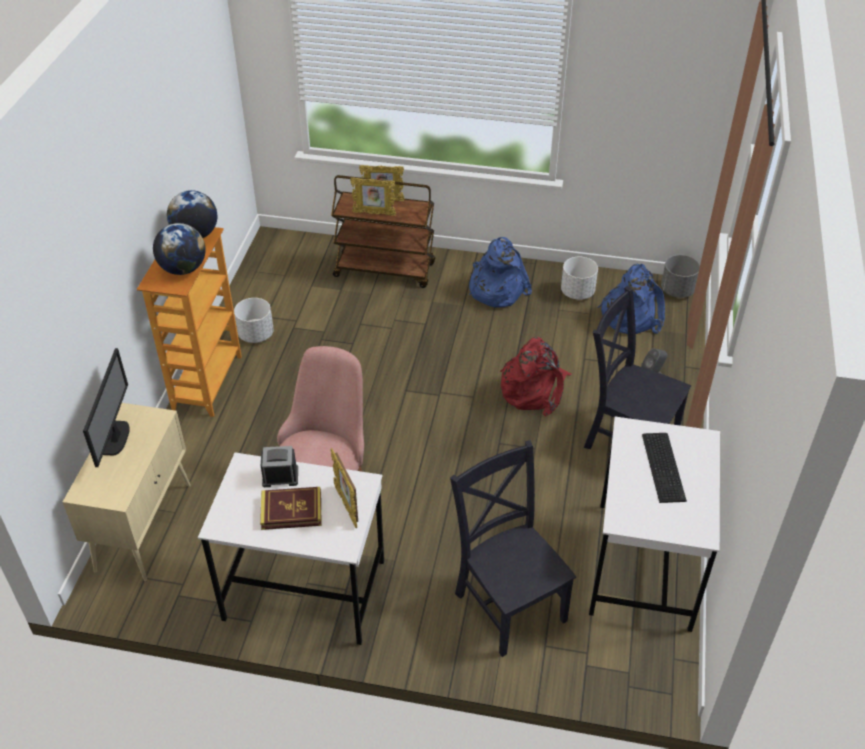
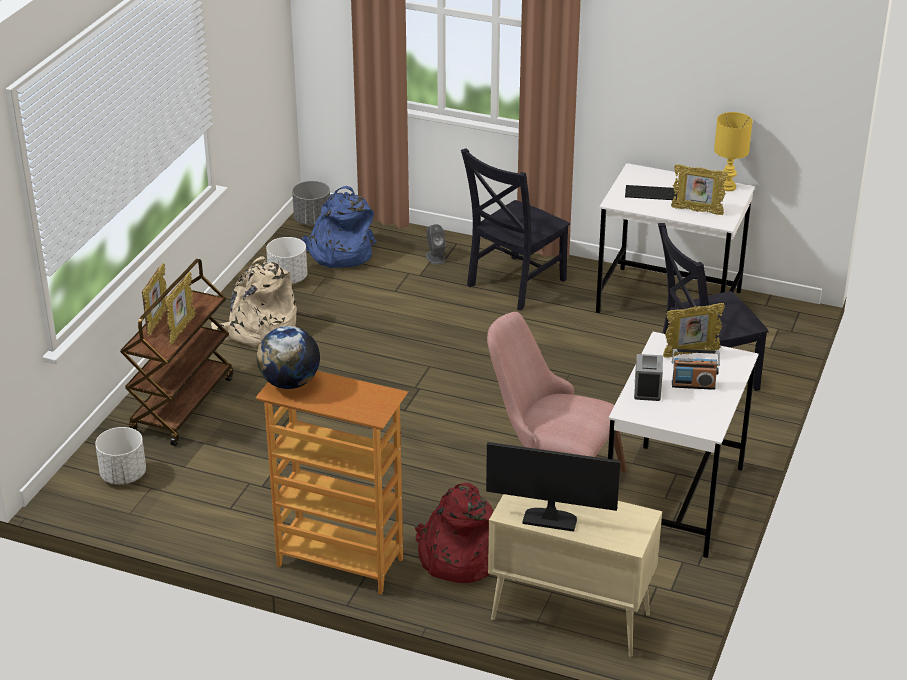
camera: 80 degrees left, 10 degrees down
globe [153,223,206,275] -> none
white planter [234,298,274,343] -> white planter moved to [95,427,146,485]
book [260,487,322,530] -> radio [672,349,720,390]
blue backpack [469,237,532,307] -> beige backpack [211,256,297,347]
red backpack [500,337,572,416] -> red backpack moved to [414,483,493,583]
none -> picture frame [671,164,728,215]
none -> yellow table lamp [714,112,753,191]

